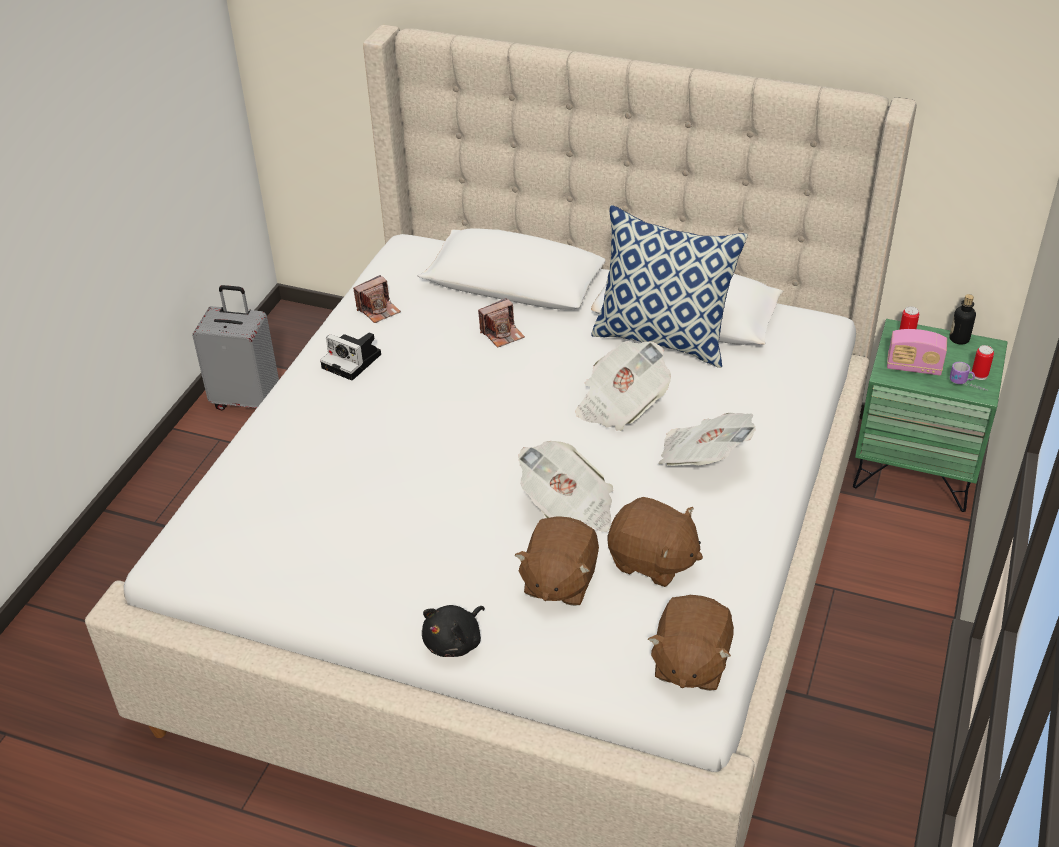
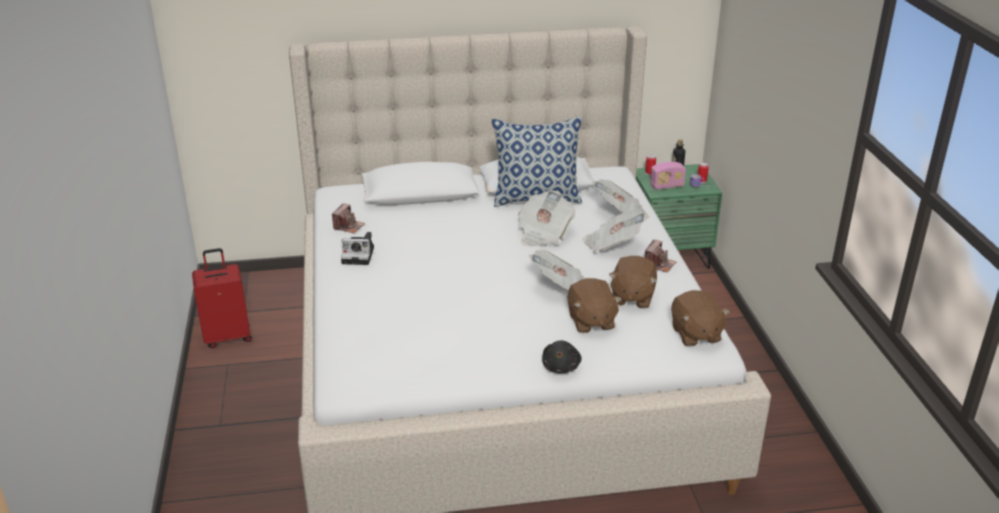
camera: 30 degrees left, 10 degrees down
grey suitcase [192,285,279,410] -> red suitcase [192,248,252,348]
camera [478,298,525,348] -> camera moved to [645,239,676,272]
brown plush toy [608,497,703,587] -> brown plush toy turned 105 degrees clockwise [609,256,657,309]
none -> newspaper [592,180,650,218]

